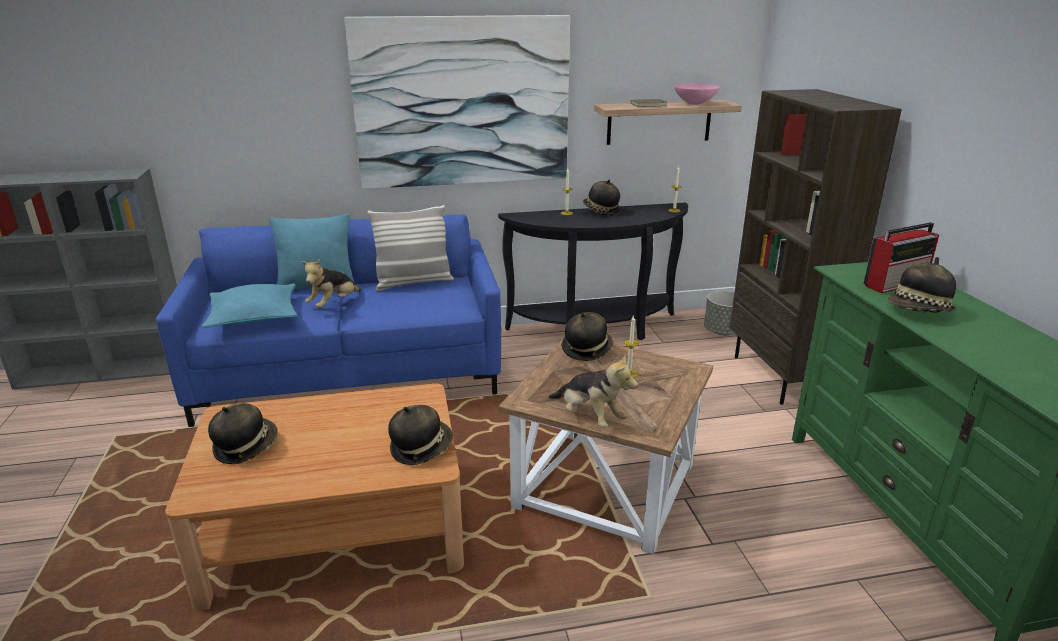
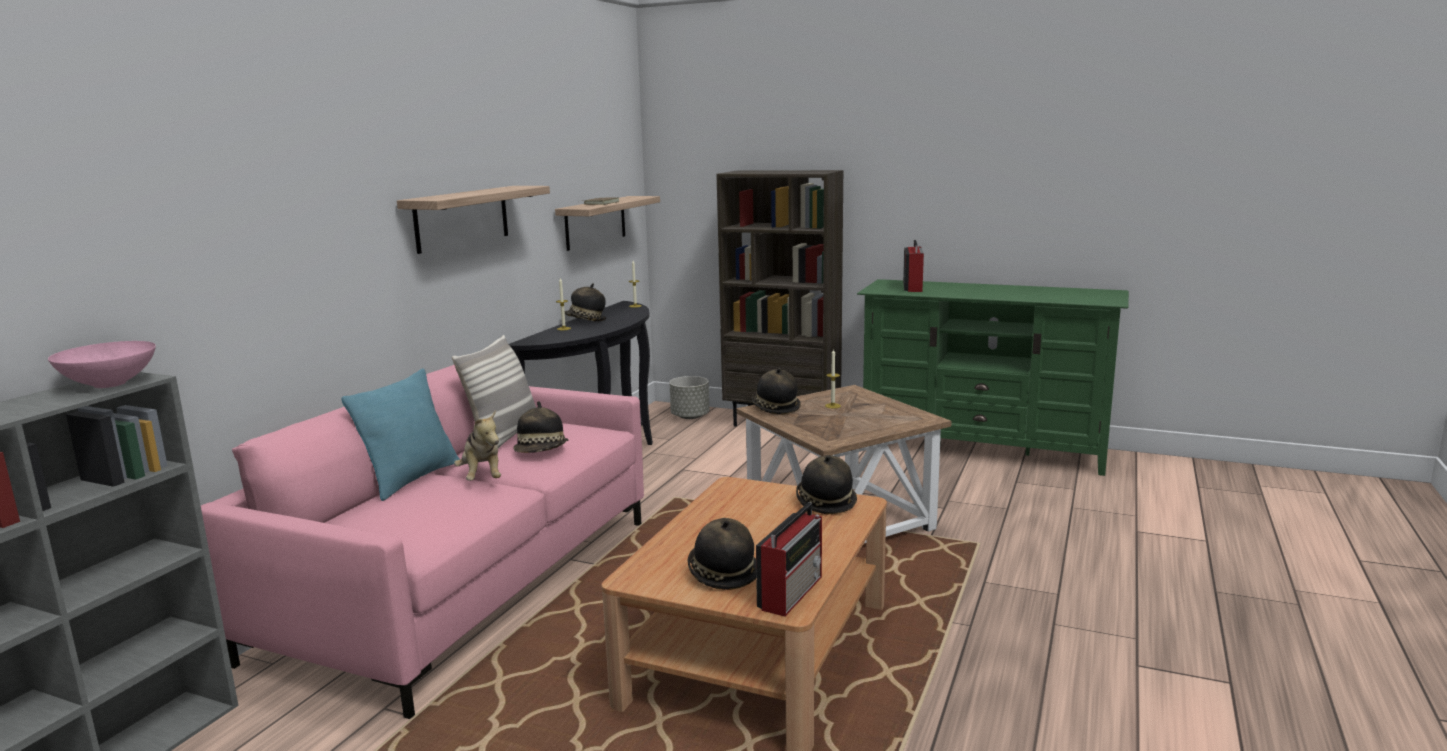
camera: 55 degrees left, 10 degrees down
blue sofa [156,214,501,427] -> pink sofa [201,365,644,719]
turquoise pillow [202,283,298,328] -> none
picture [344,15,570,189] -> shelf [397,186,550,254]
plush toy [549,353,638,427] -> none
pink bowl [674,83,720,105] -> pink bowl moved to [48,341,156,388]
hat [888,257,956,313] -> hat moved to [513,401,568,453]
none -> radio [756,502,822,617]

